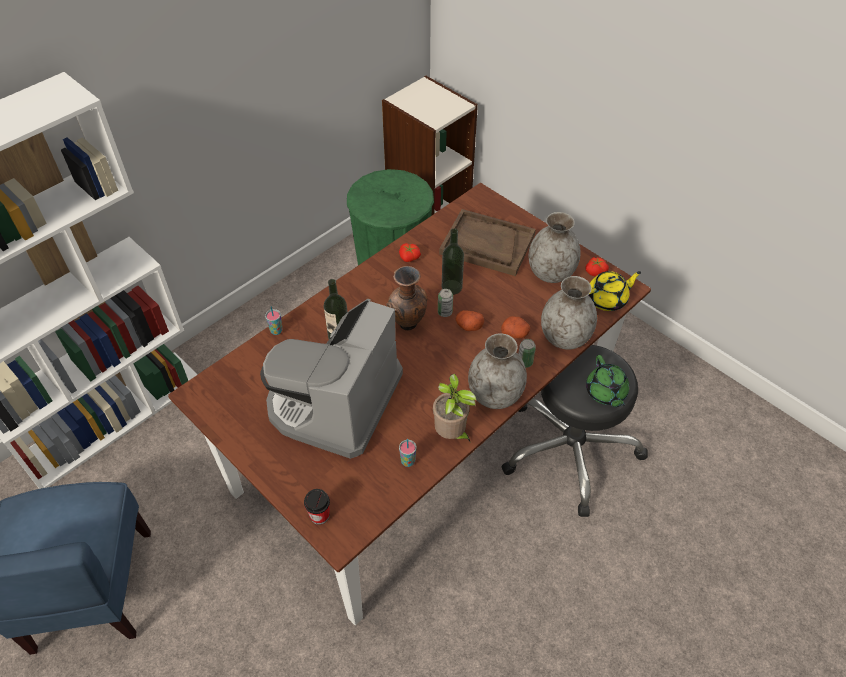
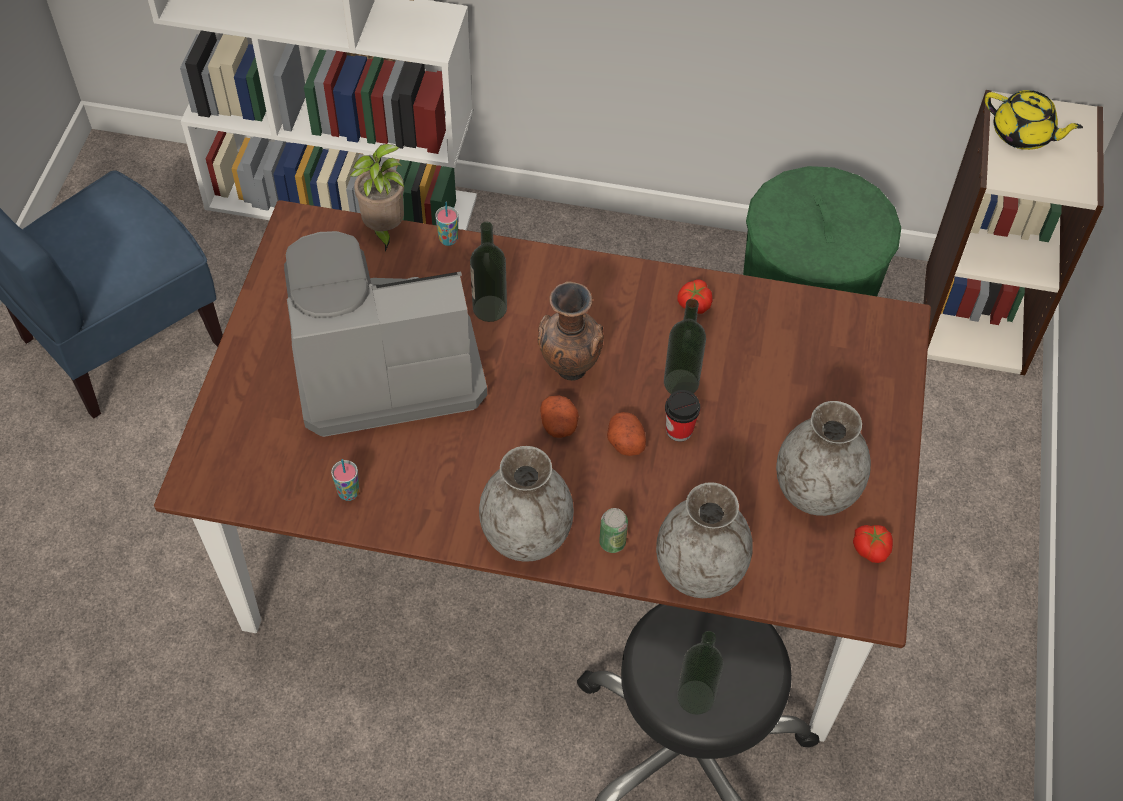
camera: 55 degrees right, 5 degrees up
cup [304,489,330,525] -> cup moved to [665,390,700,441]
potted plant [433,374,476,443] -> potted plant moved to [350,144,404,251]
can [438,289,453,317] -> none
brown tray [439,209,536,276] -> none
potato [501,316,530,339] -> potato moved to [540,395,579,438]
green teapot [586,355,629,407] -> bottle [677,631,723,715]
yellow teapot [589,271,642,311] -> yellow teapot moved to [985,90,1083,150]

